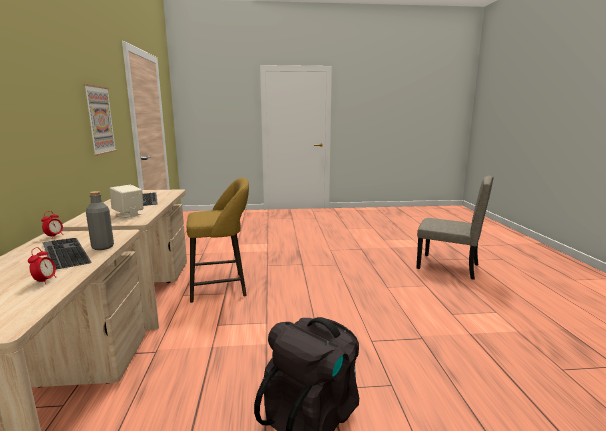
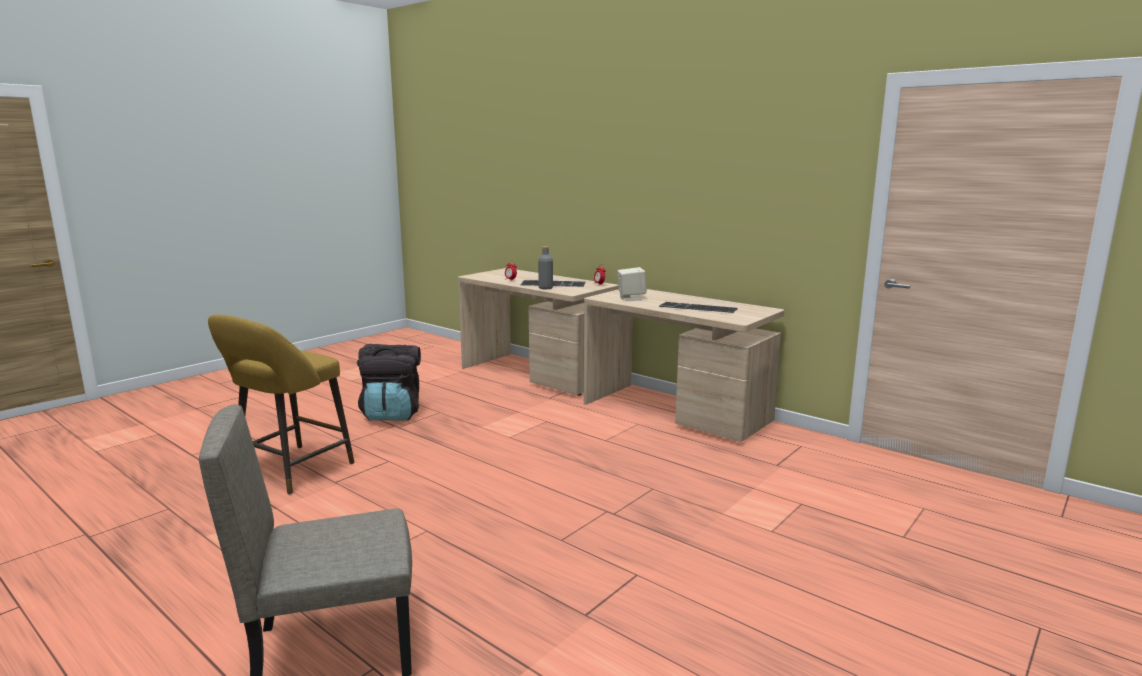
camera: 135 degrees right, 0 degrees up
picture [83,84,117,156] -> none
yellow stool [187,178,249,303] -> yellow stool moved to [208,315,354,495]

